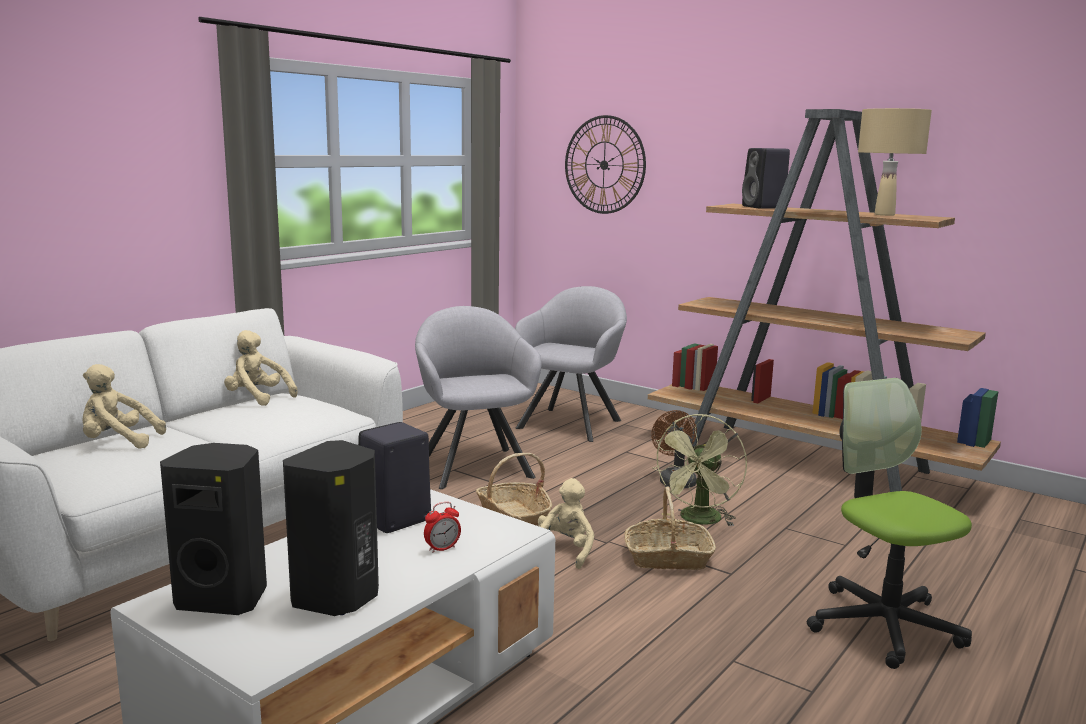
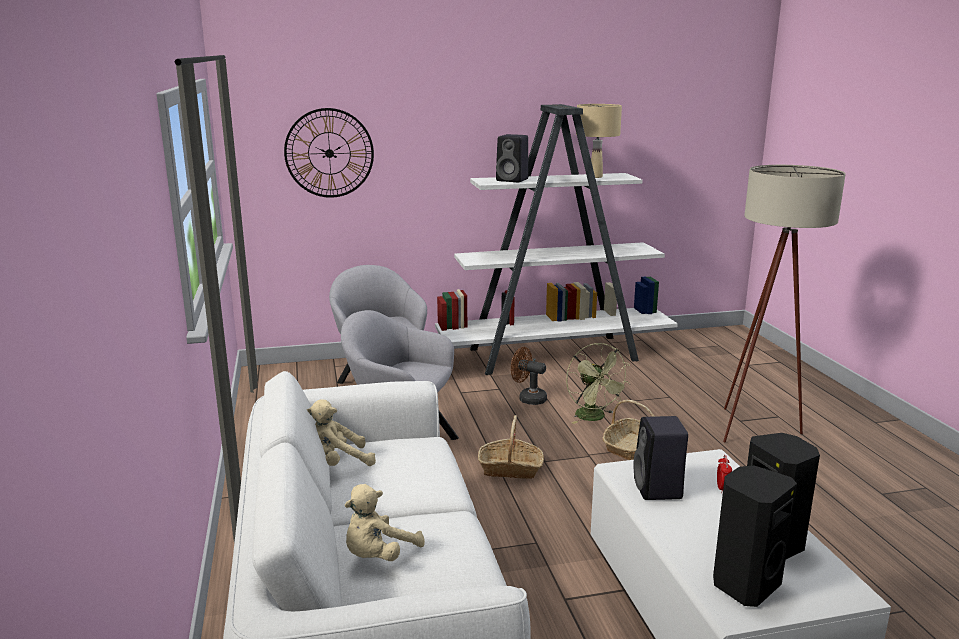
camera: 50 degrees left, 5 degrees up
beige plush toy [538,478,594,569] -> none
brown bookcase [648,109,1001,492] -> white bookcase [435,104,678,375]
office chair [807,378,972,669] -> beige floor lamp [723,165,846,443]

